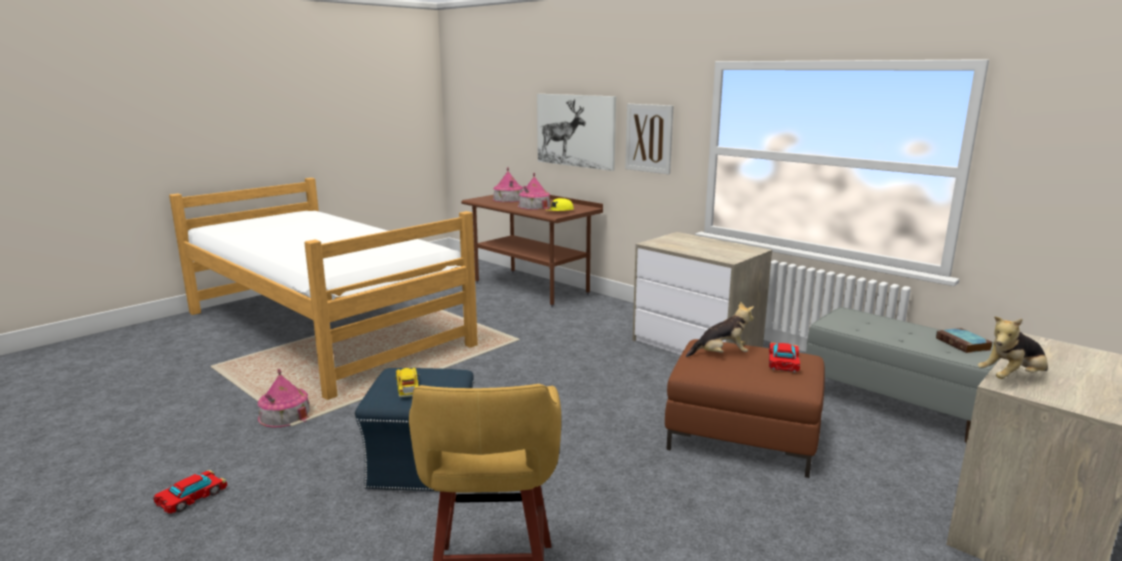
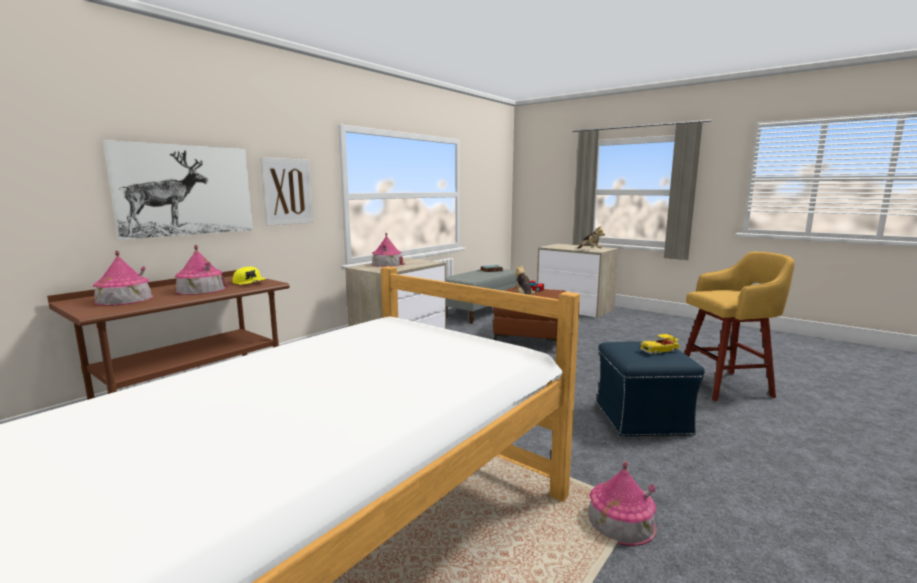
camera: 95 degrees left, 5 degrees down
toy car [153,470,227,515] -> none
none -> toy house [371,233,405,267]

